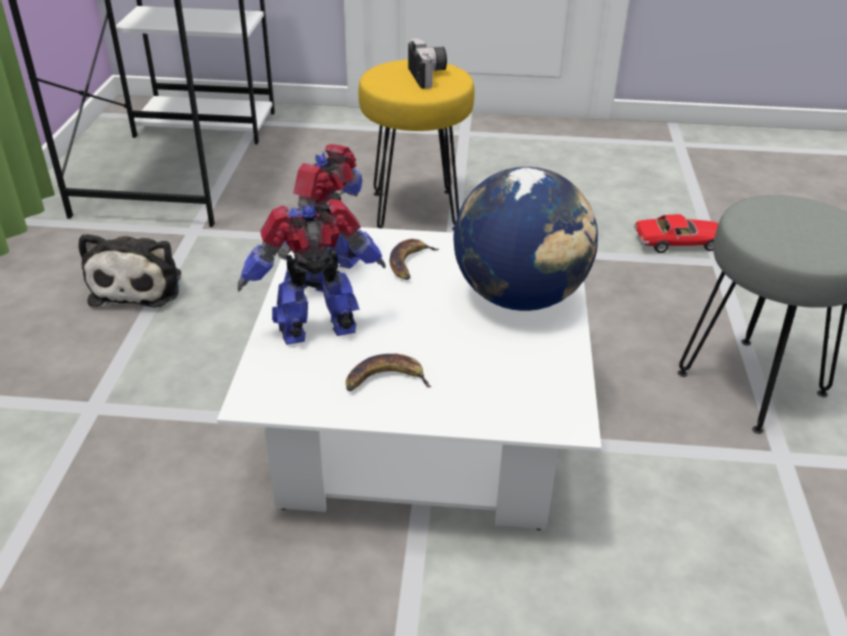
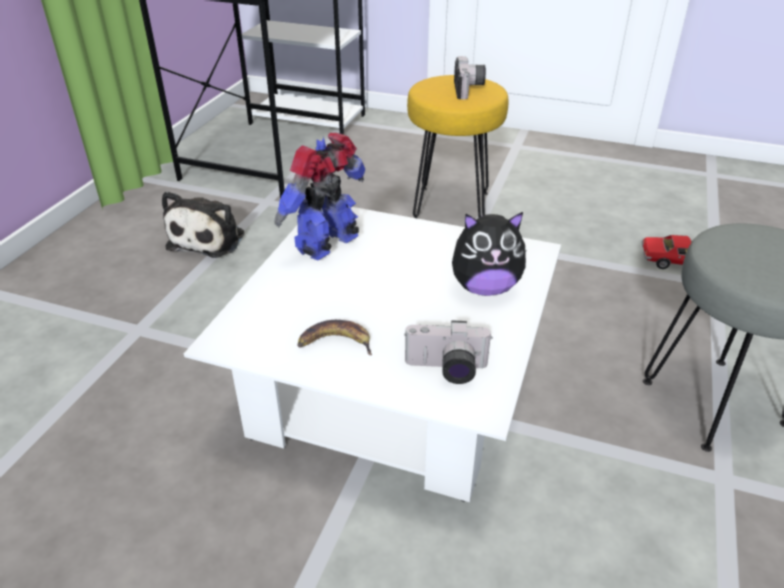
camera: 15 degrees right, 0 degrees up
toy robot [238,199,386,345] -> none
banana [389,239,440,280] -> none
globe [454,167,598,311] -> plush toy [452,212,526,296]
none -> camera [404,320,493,384]

